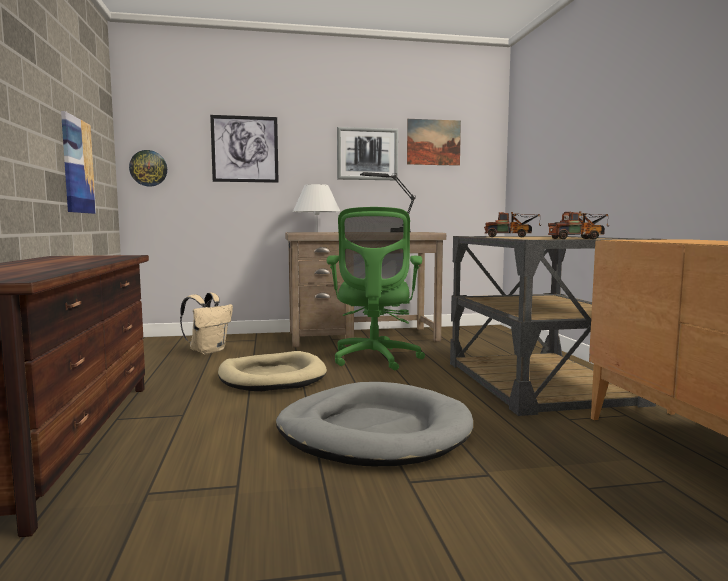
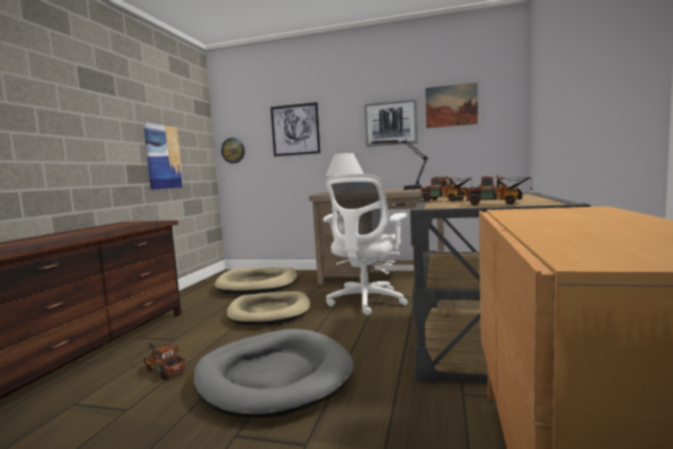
camera: 25 degrees right, 0 degrees up
beige backpack [180,292,233,355] -> beige dog bed [215,267,297,295]
green office chair [327,207,425,370] -> white office chair [323,174,408,315]
none -> toy truck [144,342,185,379]

